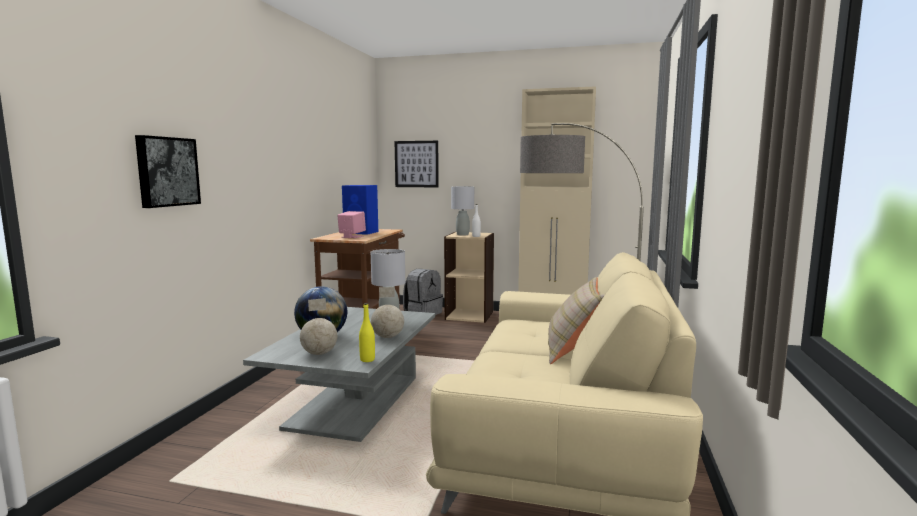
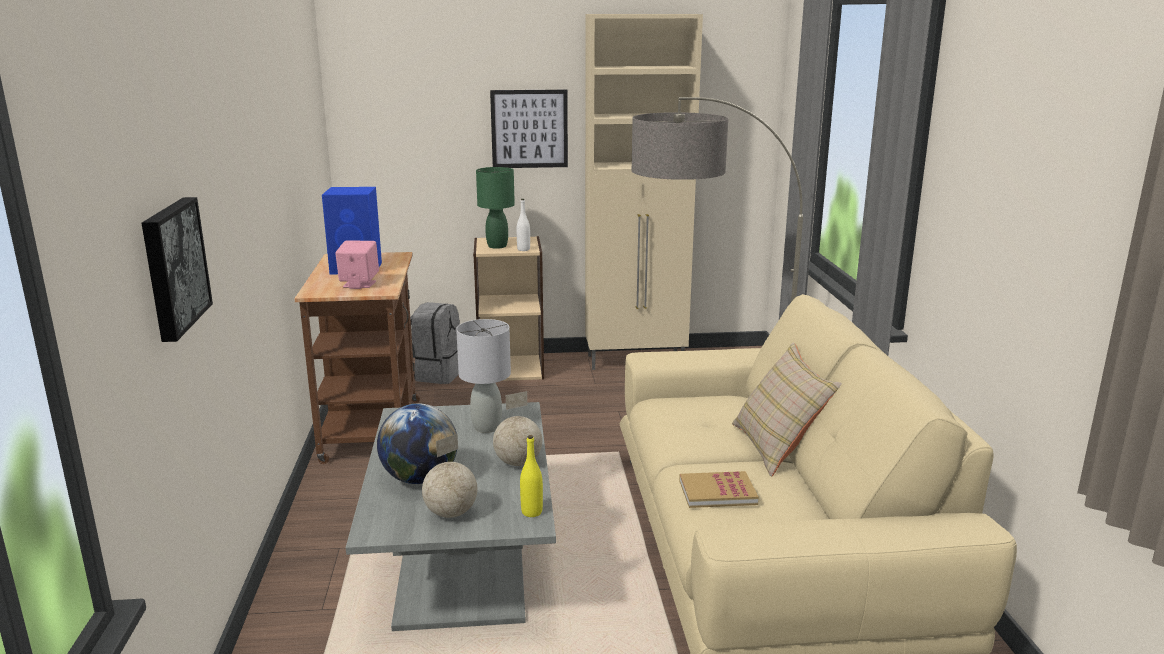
camera: 20 degrees left, 10 degrees up
picture [395,141,439,187] -> picture moved to [490,90,568,168]
grey table lamp [451,186,474,235] -> green table lamp [476,167,515,249]
none -> book [679,471,759,508]

